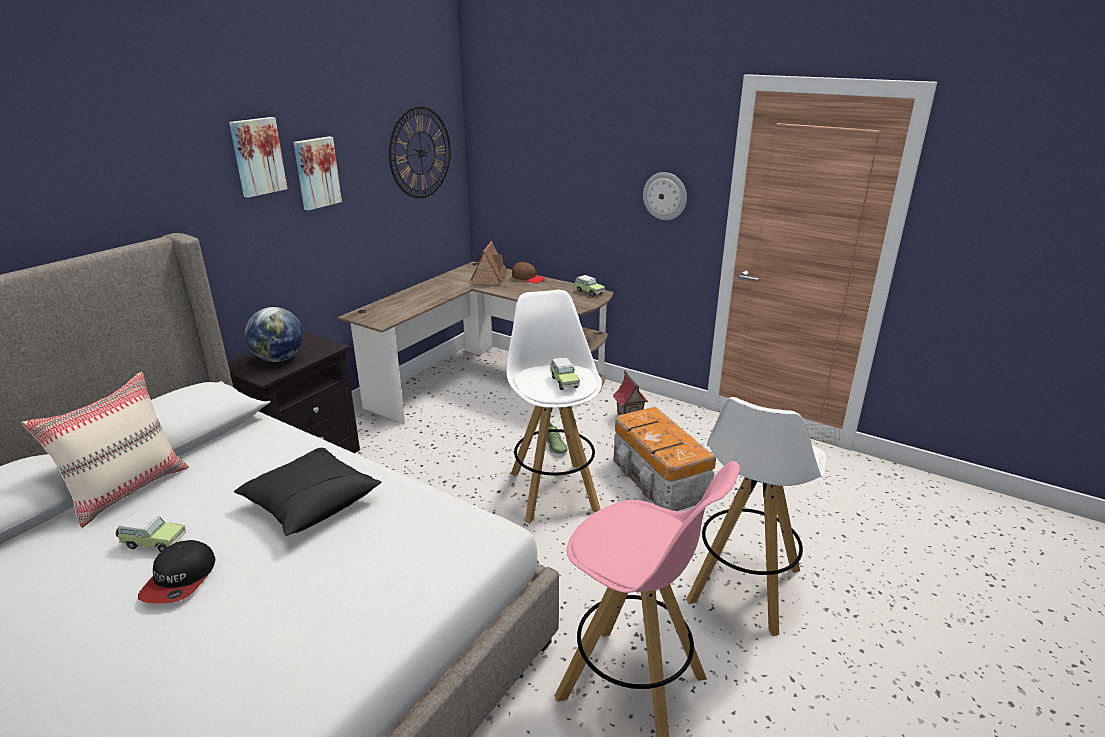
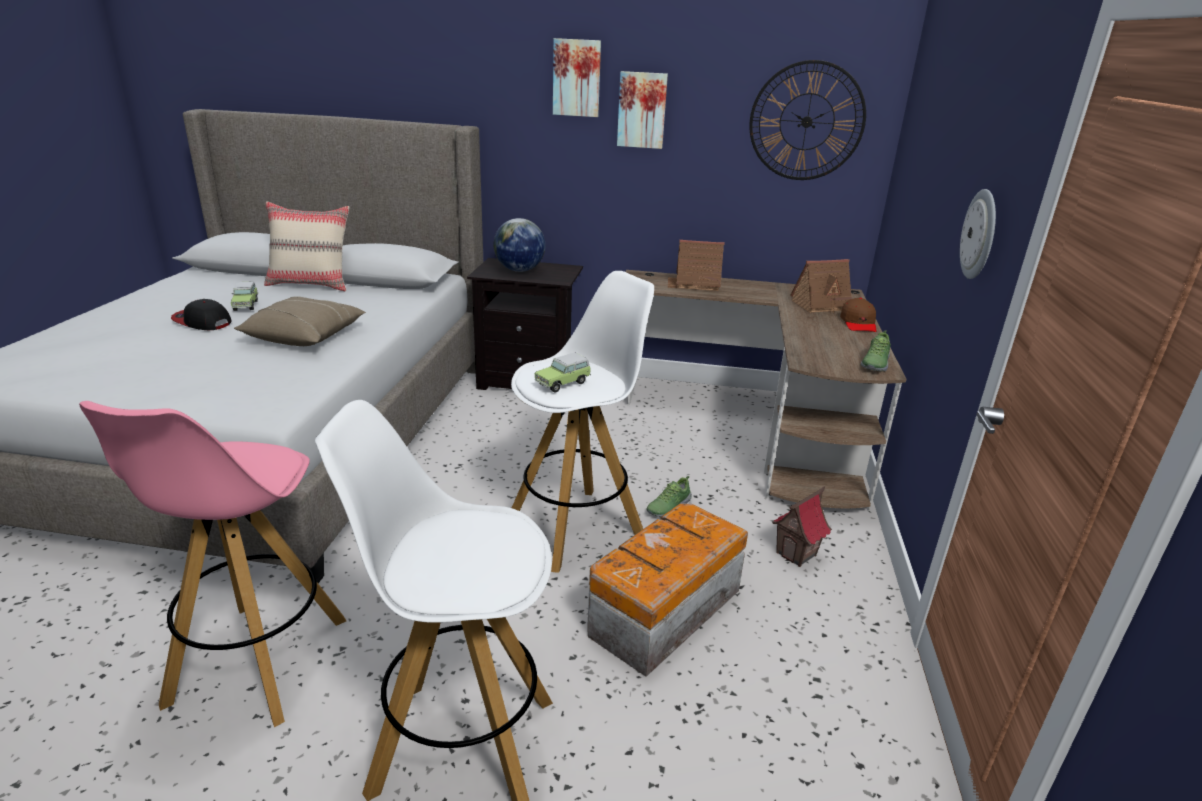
camera: 65 degrees right, 0 degrees up
cap [138,540,215,604] -> cap turned 45 degrees clockwise [171,299,232,330]
black pillow [234,448,381,536] -> beige pillow [234,296,366,346]
toy car [574,275,605,297] -> shoe [860,331,891,372]
none -> toy house [668,240,725,291]

